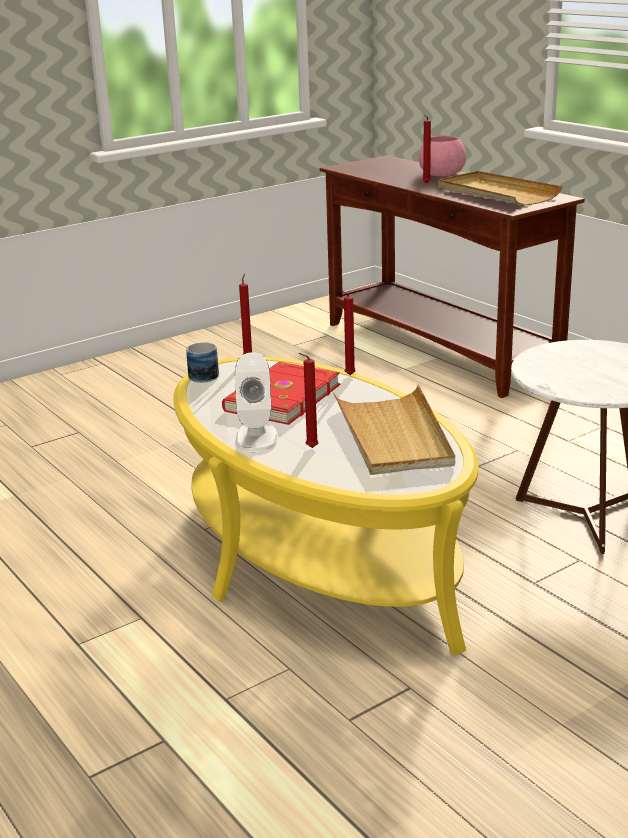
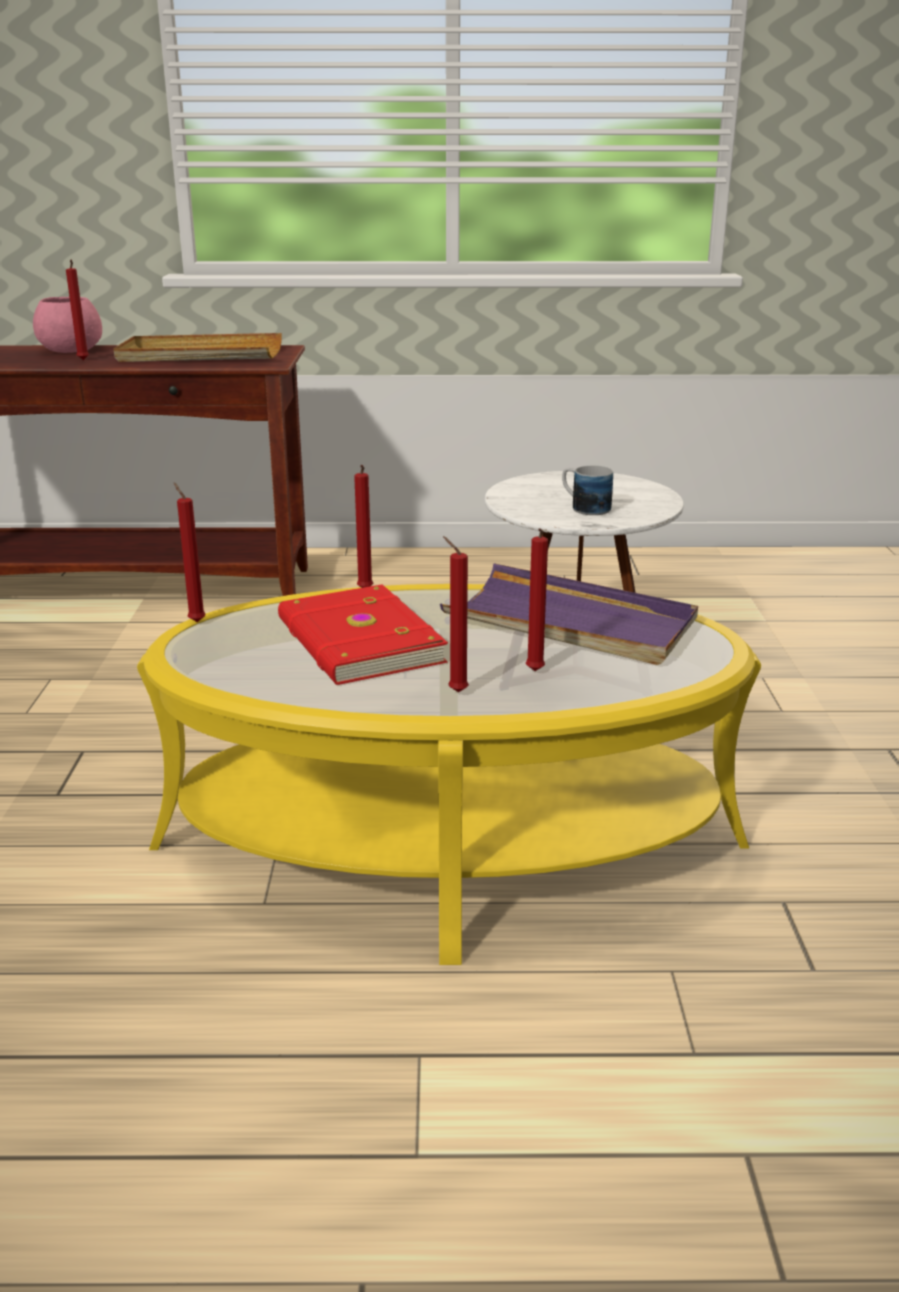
camera: 55 degrees left, 0 degrees up
mug [186,341,219,383] -> mug moved to [562,466,613,515]
white speaker [235,352,278,452] -> red candle [443,536,469,692]
beige tray [333,385,455,475] -> purple tray [440,563,698,665]

